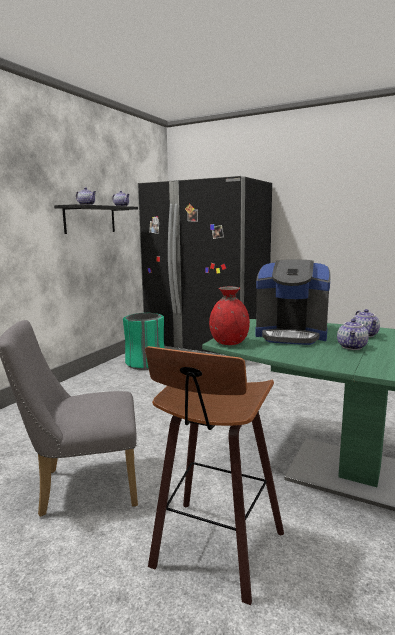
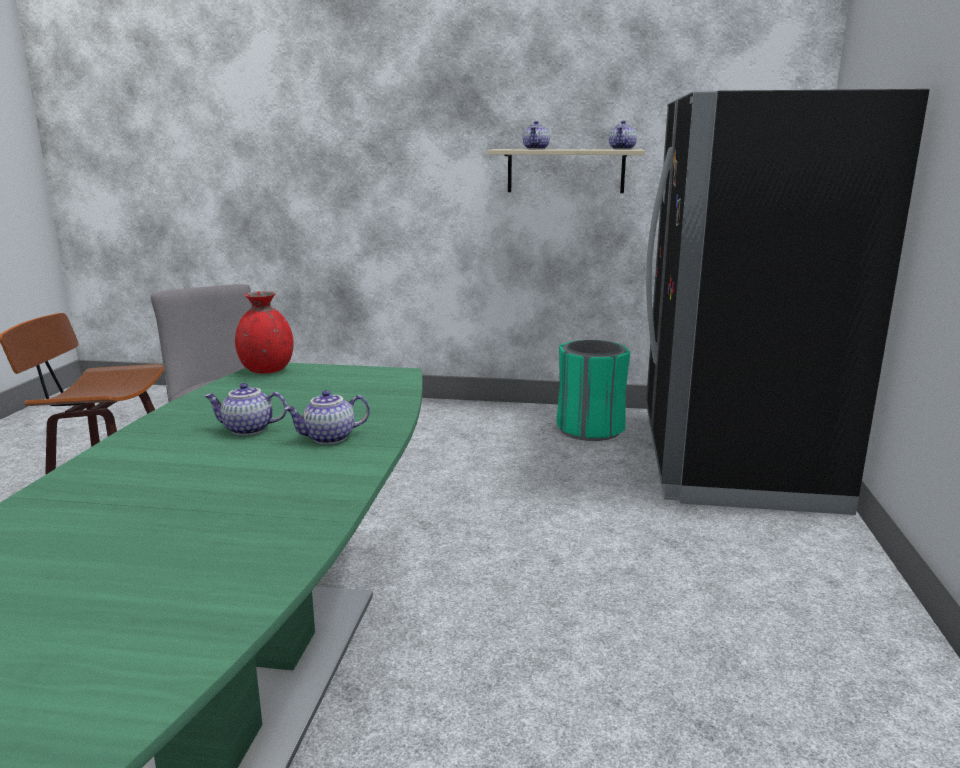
camera: 70 degrees right, 5 degrees up
black shelf [54,204,138,234] -> beige shelf [487,149,645,193]
coffee machine [255,259,331,345] -> none

